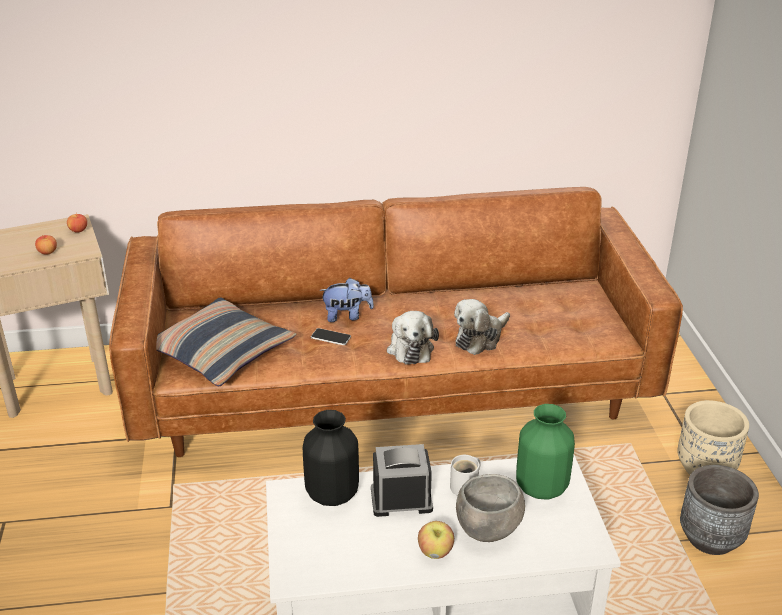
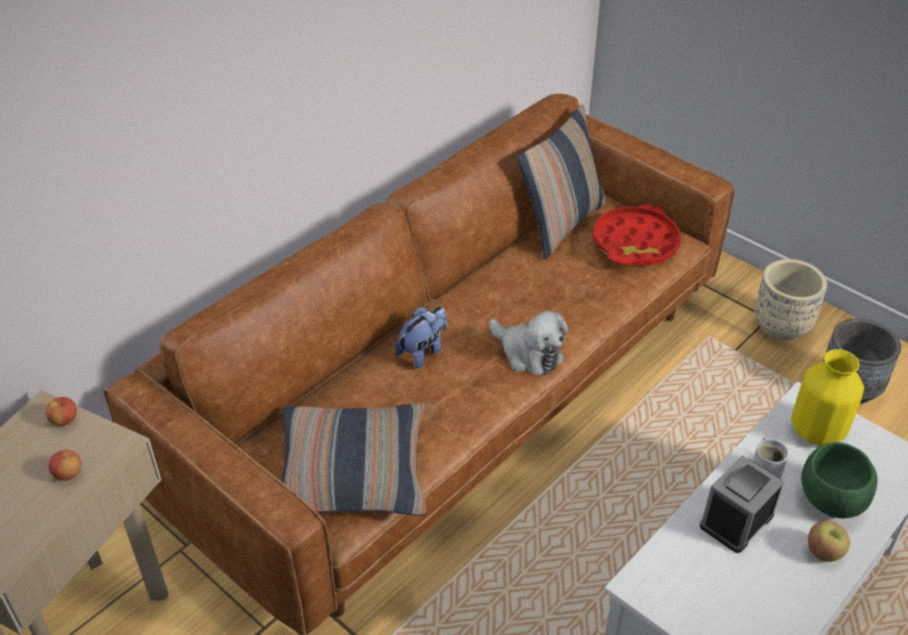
camera: 40 degrees left, 10 degrees up
black vase [303,410,359,506] -> none
phone [311,328,351,345] -> none
plush toy [454,299,510,355] -> none
grey bowl [456,474,525,542] -> green bowl [801,442,878,518]
green vase [516,404,575,500] -> yellow vase [791,349,864,446]
none -> pillow [517,104,606,259]
none -> red tray [593,204,681,265]

